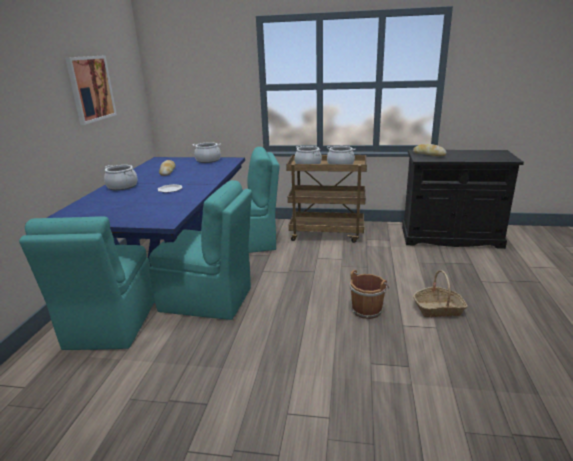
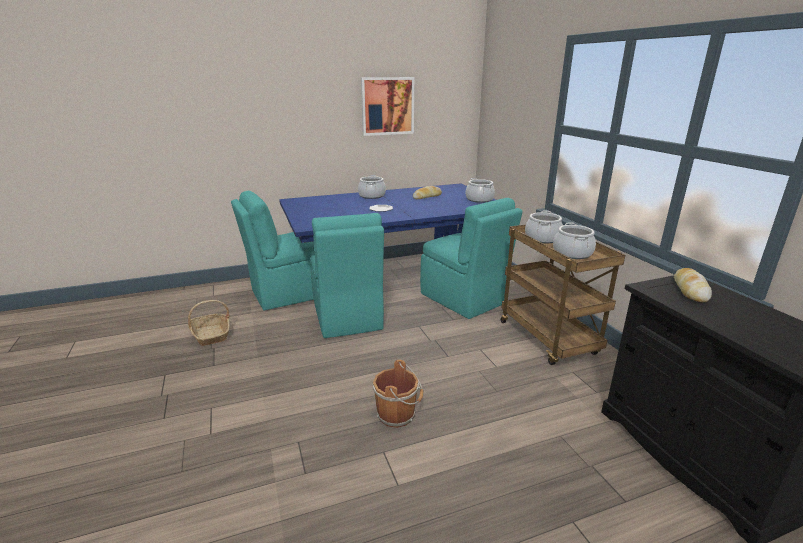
camera: 60 degrees right, 0 degrees up
basket [413,270,468,317] -> basket moved to [188,300,230,346]

